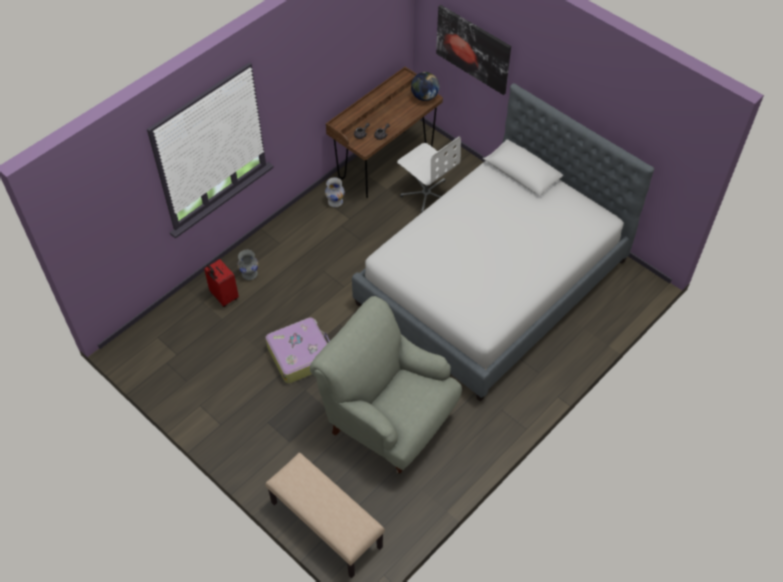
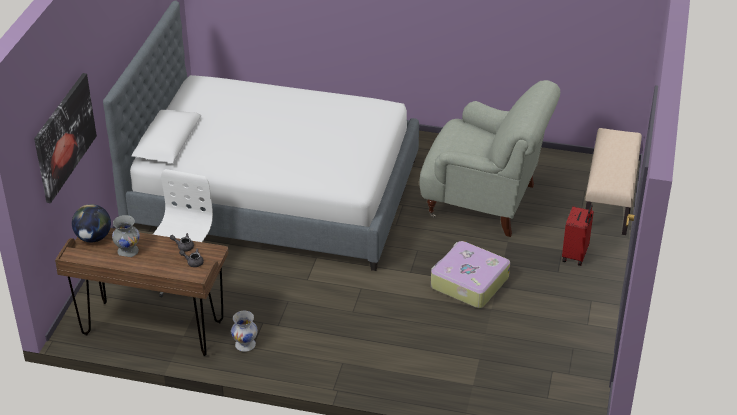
camera: 120 degrees left, 15 degrees down
red suitcase [204,259,239,307] -> red suitcase moved to [562,204,594,266]
grey vase [238,250,258,280] -> grey vase moved to [112,215,140,257]
grey armchair [310,296,462,474] -> grey armchair turned 75 degrees counterclockwise [420,80,560,237]

